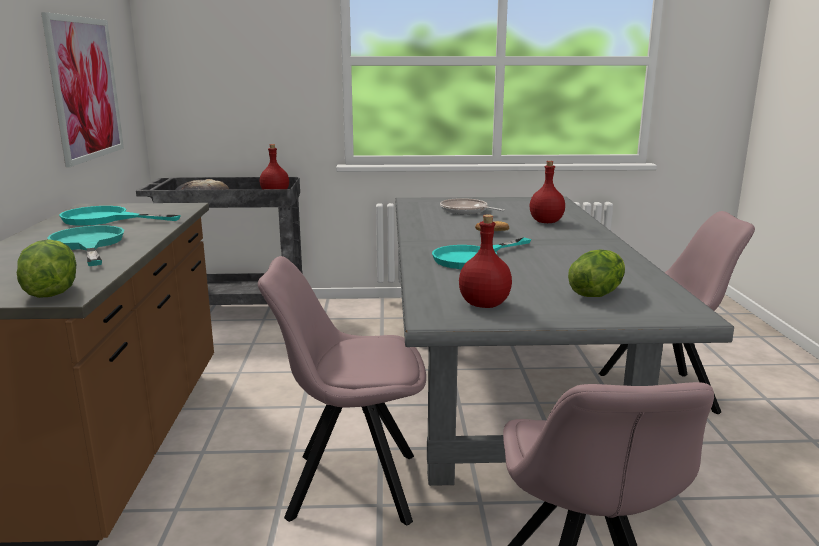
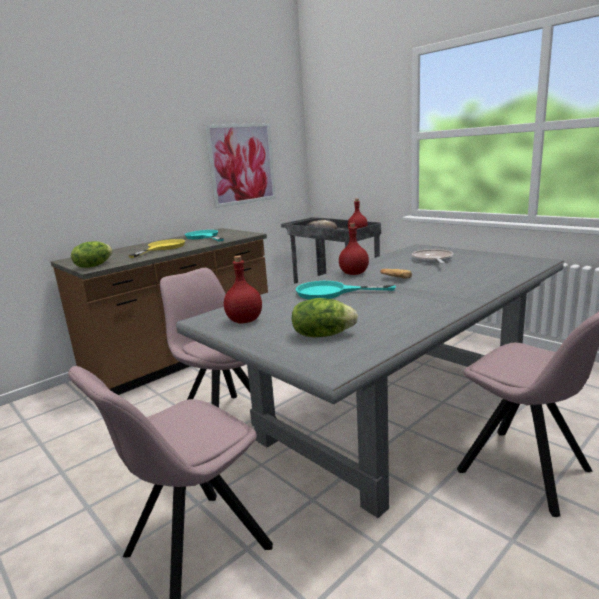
camera: 50 degrees right, 0 degrees up
turquoise frying pan [48,225,124,266] -> yellow frying pan [128,239,185,258]
red bottle [530,161,565,223] -> red bottle moved to [339,223,369,275]

